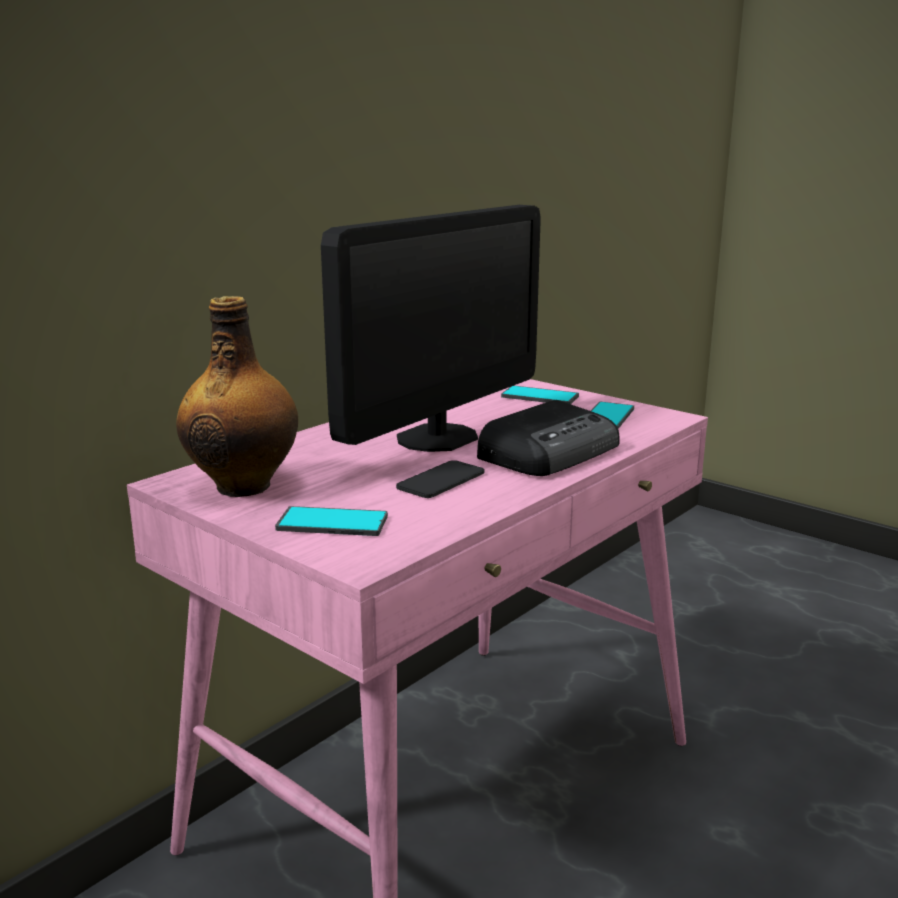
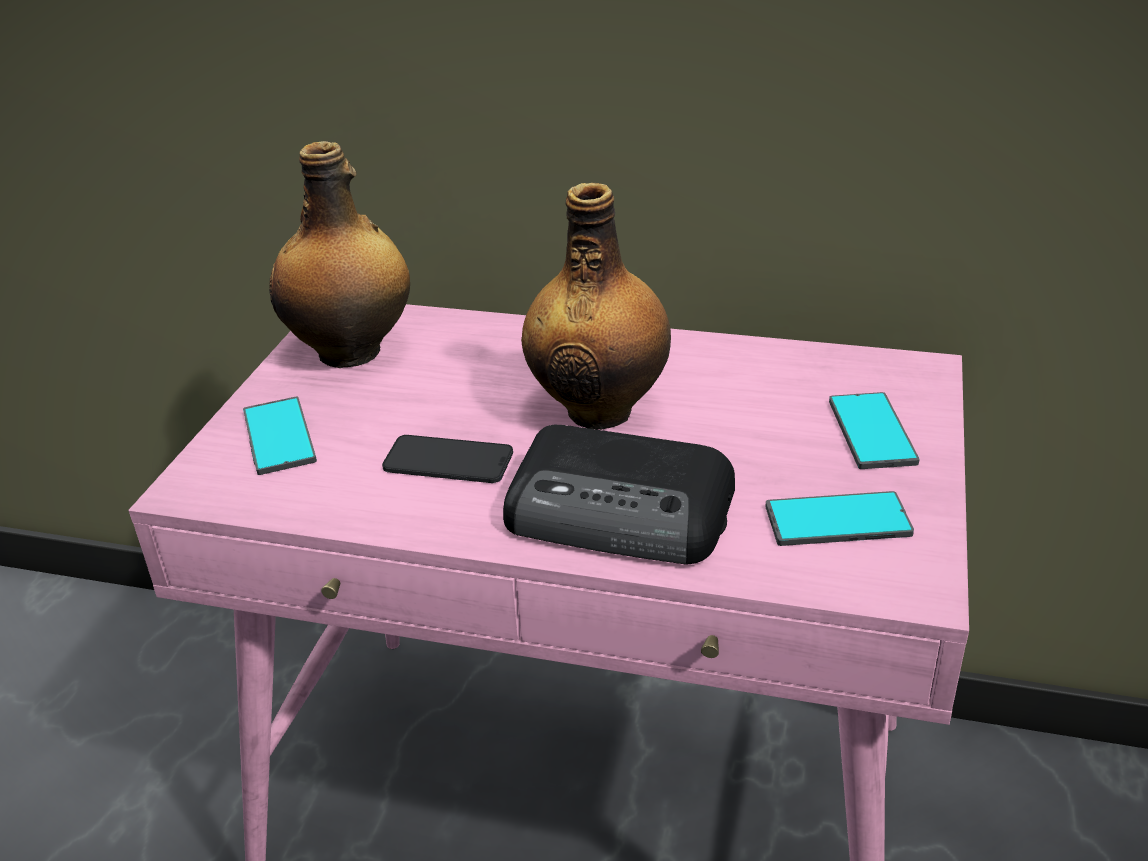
camera: 65 degrees right, 15 degrees up
monitor [321,205,541,452] -> bottle [521,183,671,430]

